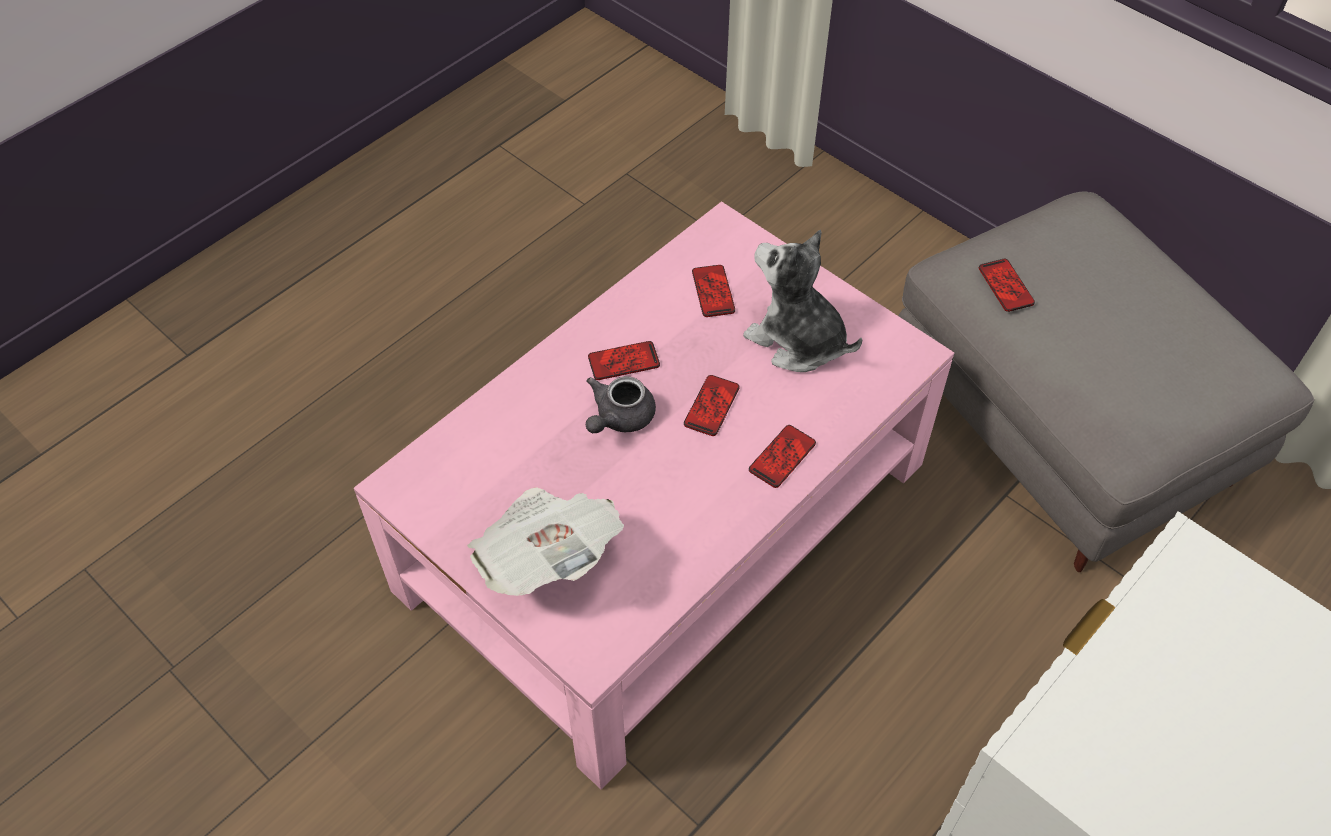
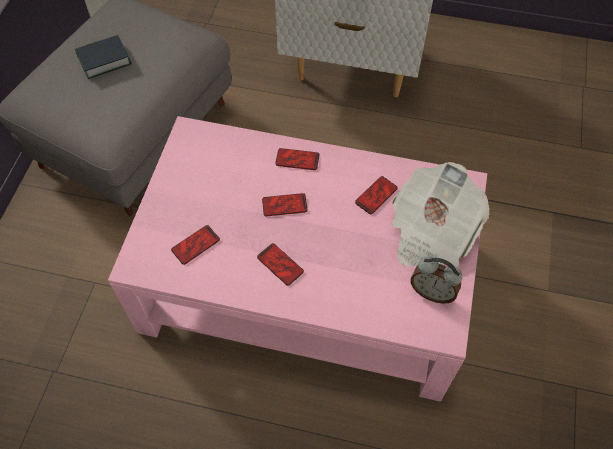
camera: 120 degrees left, 5 degrees up
grey teapot [586,376,656,433] -> none
plush toy [743,230,862,372] -> none
phone [979,259,1035,312] -> phone moved to [355,176,398,214]
none -> book [75,35,132,79]
none -> alarm clock [411,256,462,304]

